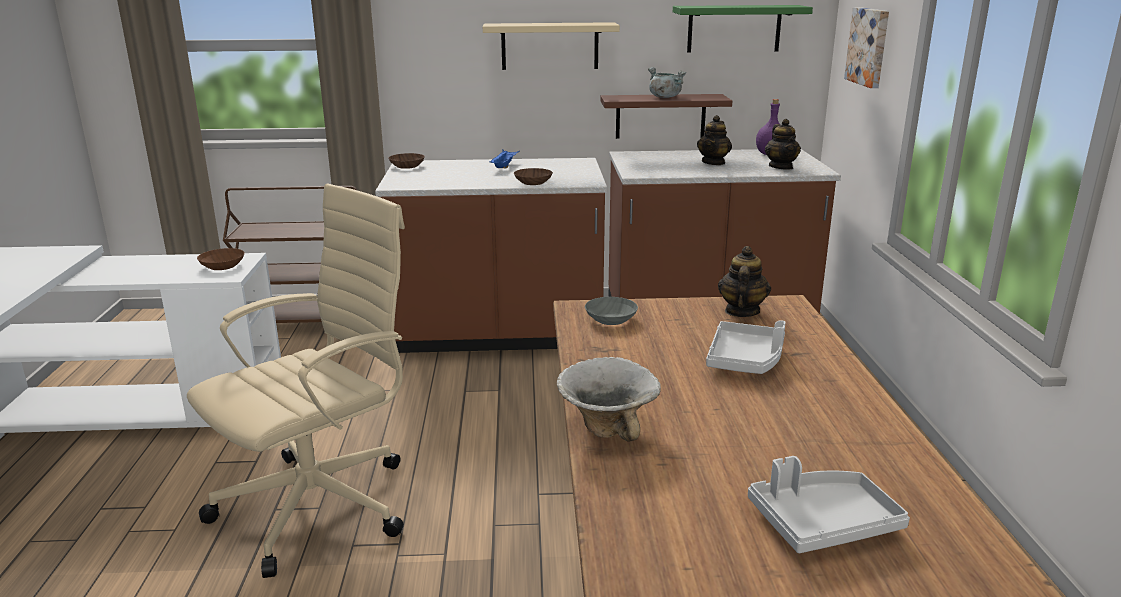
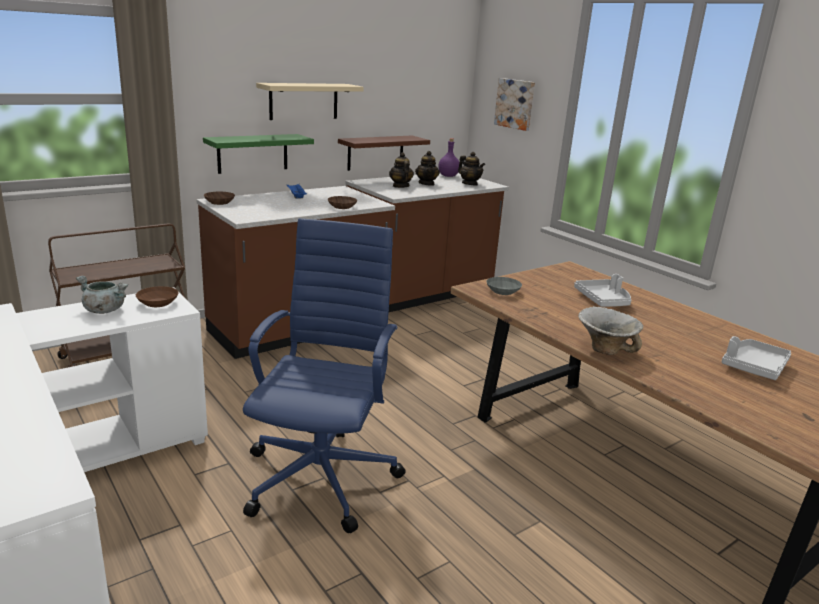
camera: 35 degrees left, 0 degrees up
beige office chair [187,183,405,578] -> blue office chair [243,218,406,533]
grey cooking pot [648,67,687,98] -> grey cooking pot moved to [76,276,128,314]
green shelf [673,5,813,52] -> green shelf moved to [203,134,314,174]
teapot [718,246,771,317] -> teapot moved to [389,152,414,188]

